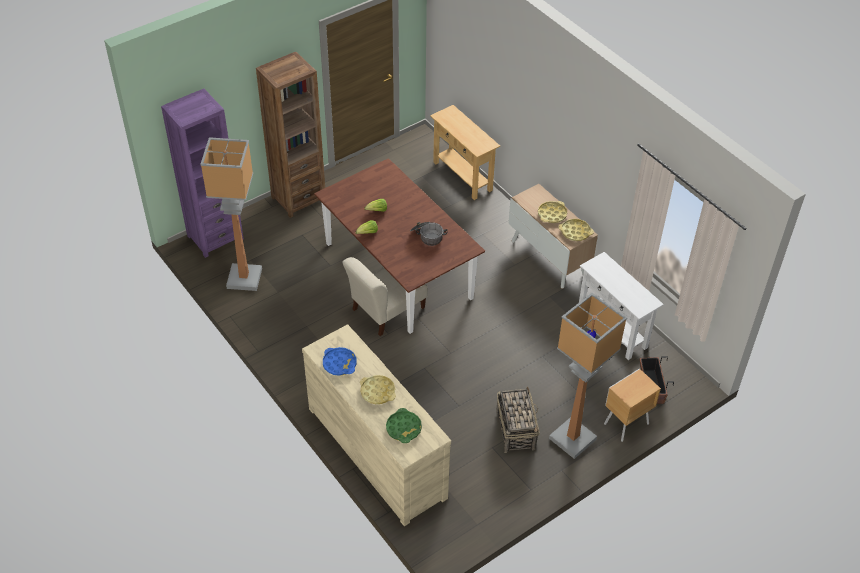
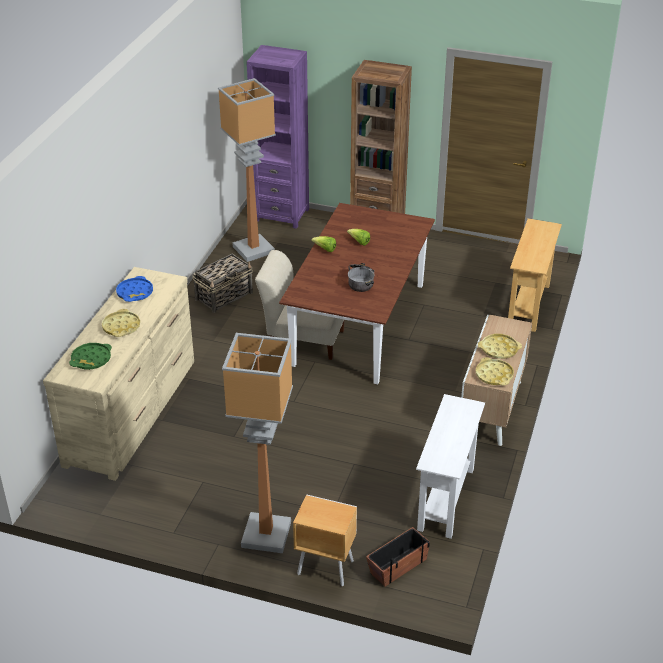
camera: 55 degrees right, 10 degrees down
basket [496,386,540,453] -> basket moved to [192,253,253,313]

